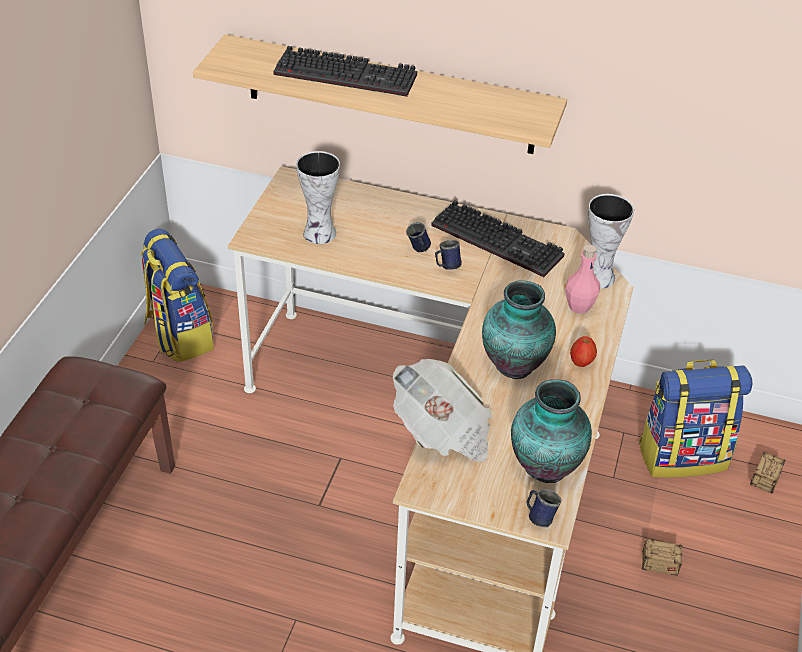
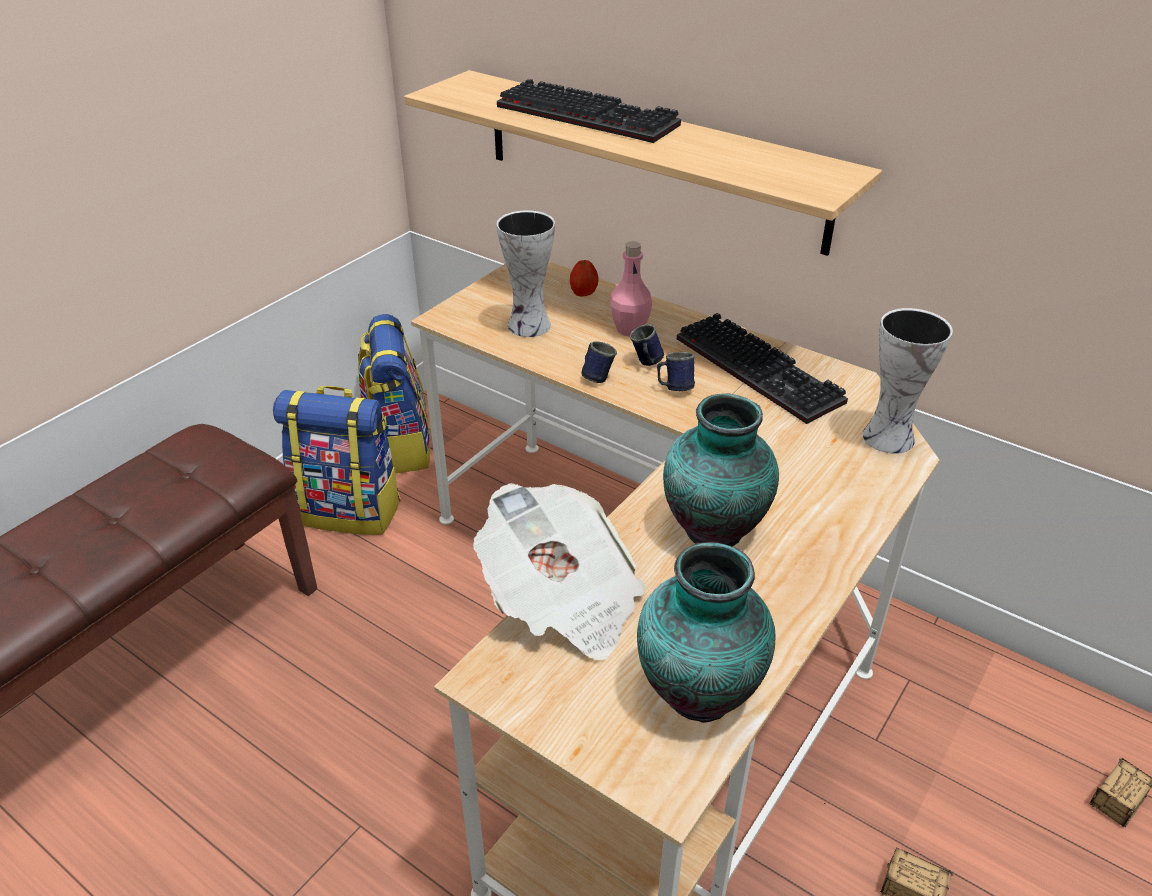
camera: 20 degrees right, 5 degrees down
blue mug [526,489,561,528] -> blue mug moved to [581,341,617,383]
pink bottle [566,245,600,314] -> pink bottle moved to [610,241,652,336]
apple [570,336,597,367] -> apple moved to [570,260,598,297]
backpack [638,360,752,478] -> backpack moved to [273,386,401,535]

